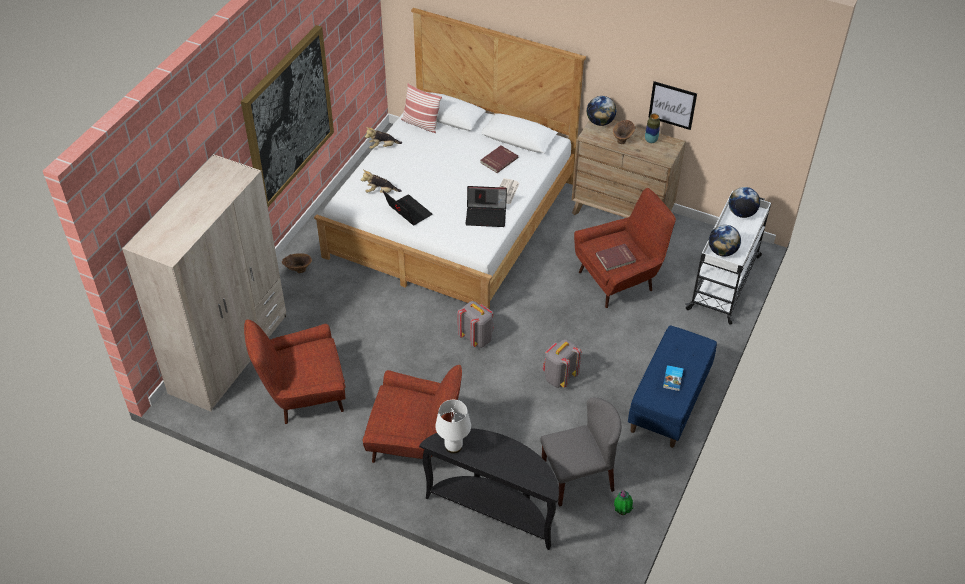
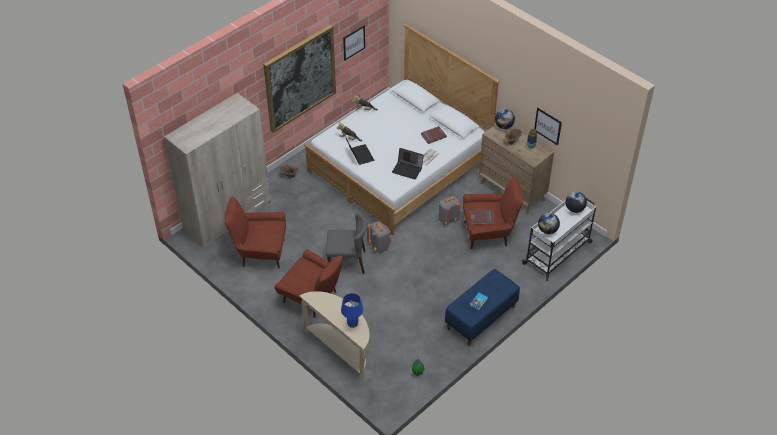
camera: 20 degrees right, 0 degrees up
pillow [401,83,442,133] -> none
black console table [419,428,559,550] -> beige console table [299,291,369,382]
white table lamp [435,400,471,454] -> none
grey chair [540,397,621,507] -> grey chair moved to [326,213,368,274]
grey backpack [543,339,581,388] -> grey backpack moved to [438,196,460,225]
none -> blue table lamp [341,293,363,328]
none -> picture [343,25,365,61]

